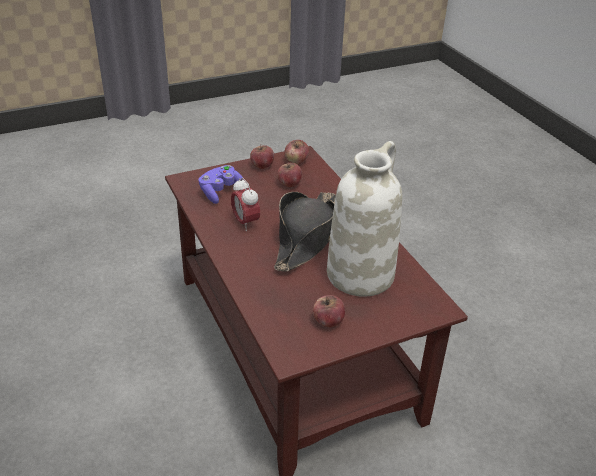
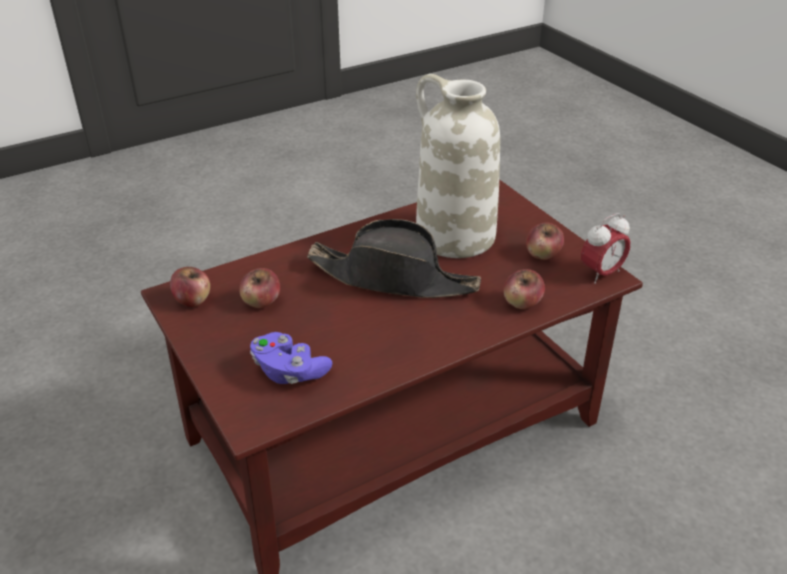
camera: 95 degrees left, 0 degrees up
alarm clock [231,178,260,231] -> alarm clock moved to [581,213,631,283]
apple [250,145,274,169] -> apple moved to [503,269,545,309]

